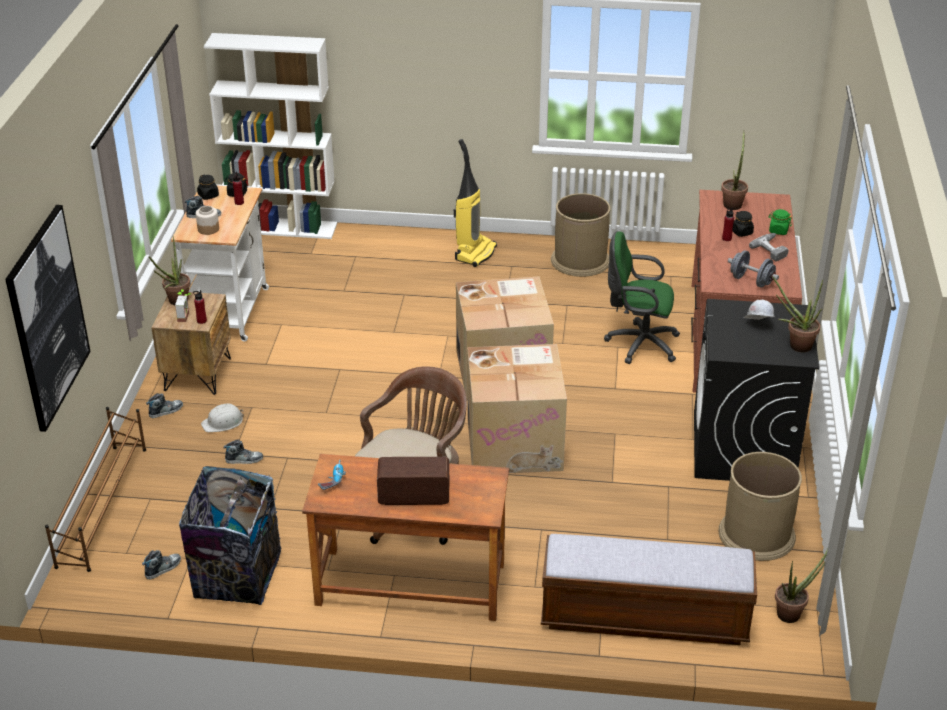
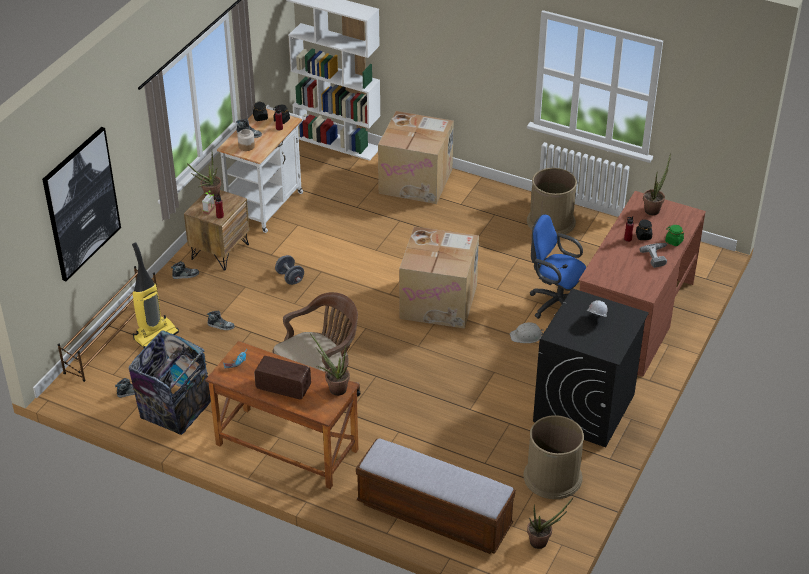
camera: 20 degrees right, 5 degrees up
white hard hat [201,403,244,432] -> white hard hat moved to [510,322,543,343]
vacuum cleaner [454,139,497,267] -> vacuum cleaner moved to [132,242,179,348]
cardboard box [467,344,567,473] -> cardboard box moved to [378,111,454,204]
green office chair [604,231,680,364] -> blue office chair [530,214,586,319]
grey dumbbell [728,250,779,288] -> grey dumbbell moved to [275,255,304,285]
potted plant [772,276,823,352] -> potted plant moved to [310,334,350,396]

